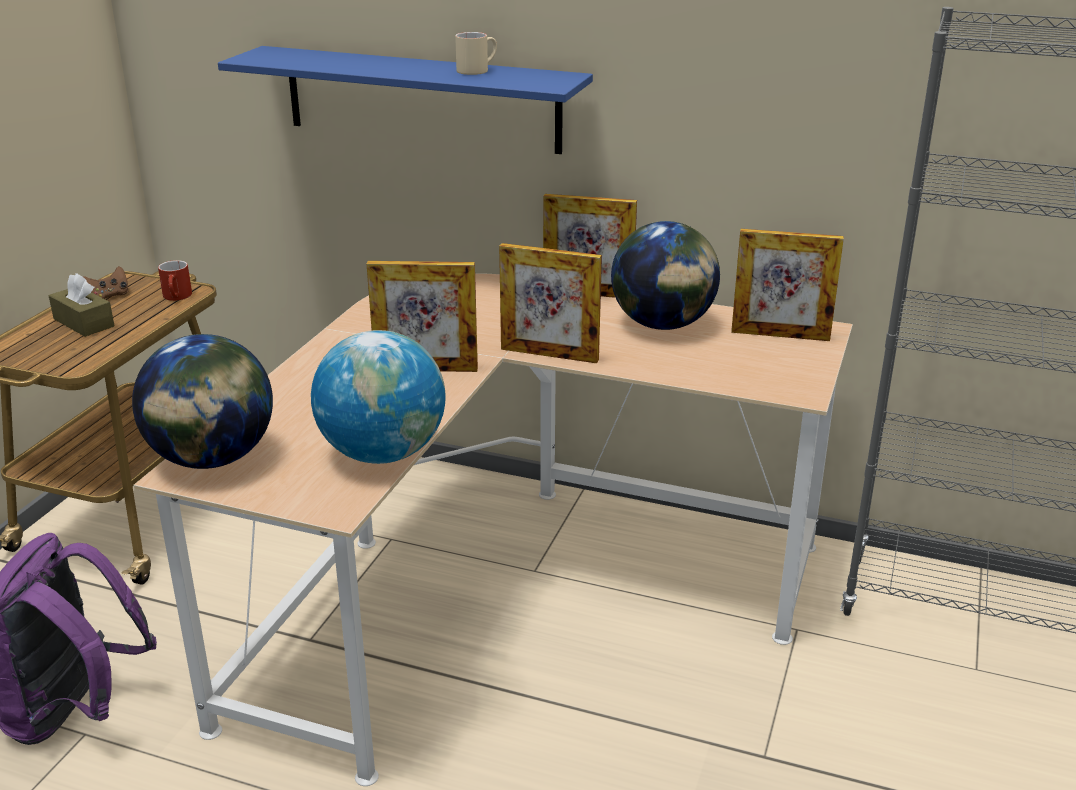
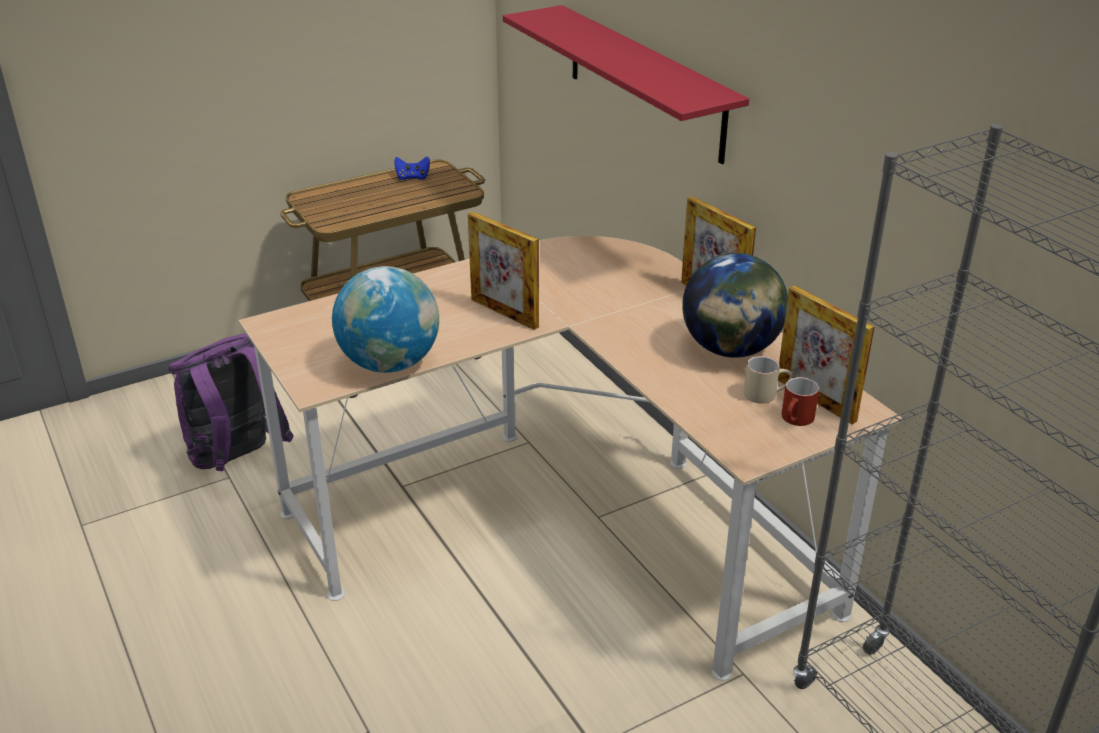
camera: 40 degrees right, 5 degrees up
brown tissue box [49,273,115,337] -> none
brown game controller [82,266,129,299] -> blue game controller [394,157,430,180]
globe [132,334,273,469] -> none
red mug [158,260,192,301] -> red mug moved to [782,377,819,426]
blue shelf [218,46,593,154] -> red shelf [503,5,749,164]
beige mug [455,32,497,75] -> beige mug moved to [744,356,793,403]
picture frame [499,243,602,363] -> none

